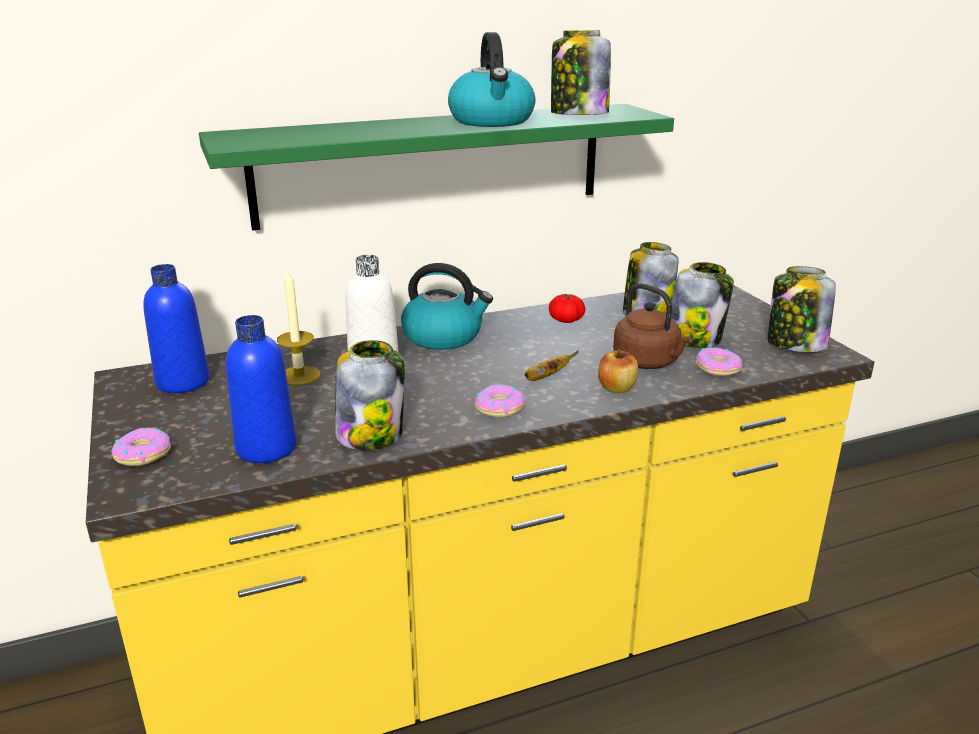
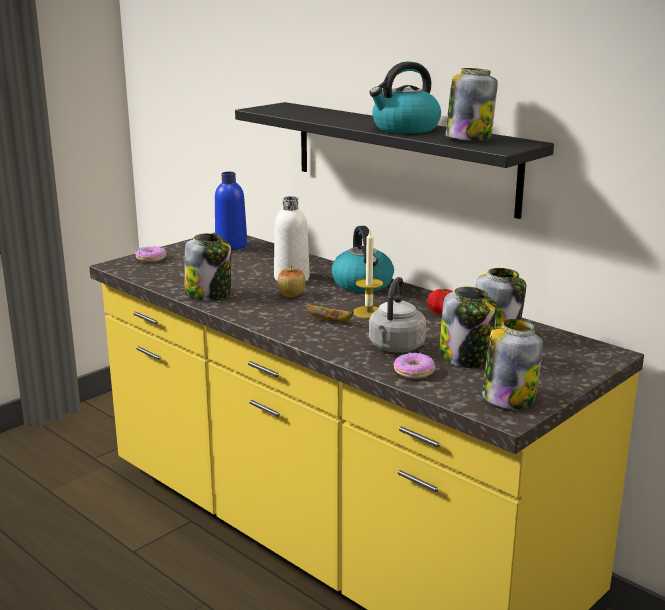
camera: 65 degrees right, 5 degrees down
green shelf [199,104,674,230] -> black shelf [235,102,554,219]
blue bottle [226,315,297,463] -> none
candle [277,268,321,386] -> candle moved to [353,231,383,319]
donut [475,384,526,418] -> none
apple [598,349,638,393] -> apple moved to [278,266,305,297]
brown kettle [613,283,693,369] -> grey kettle [369,277,426,353]

